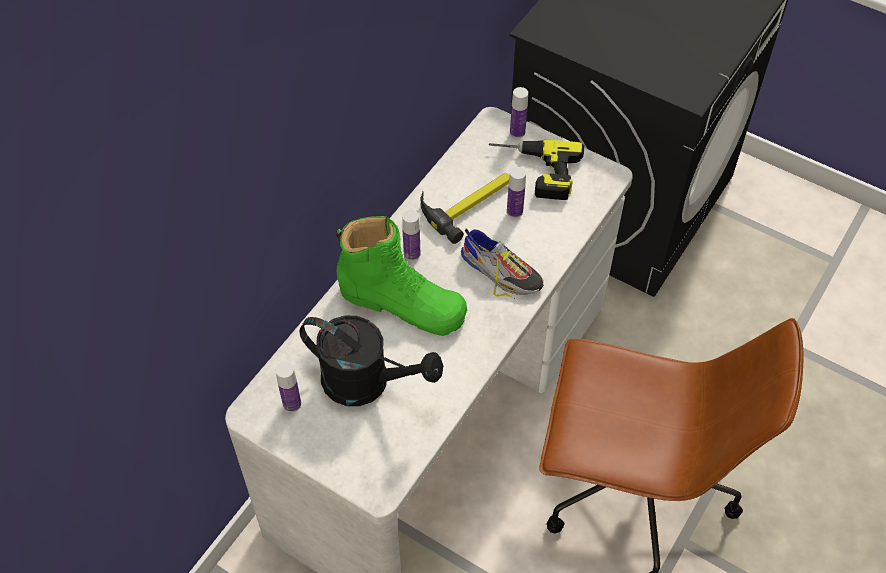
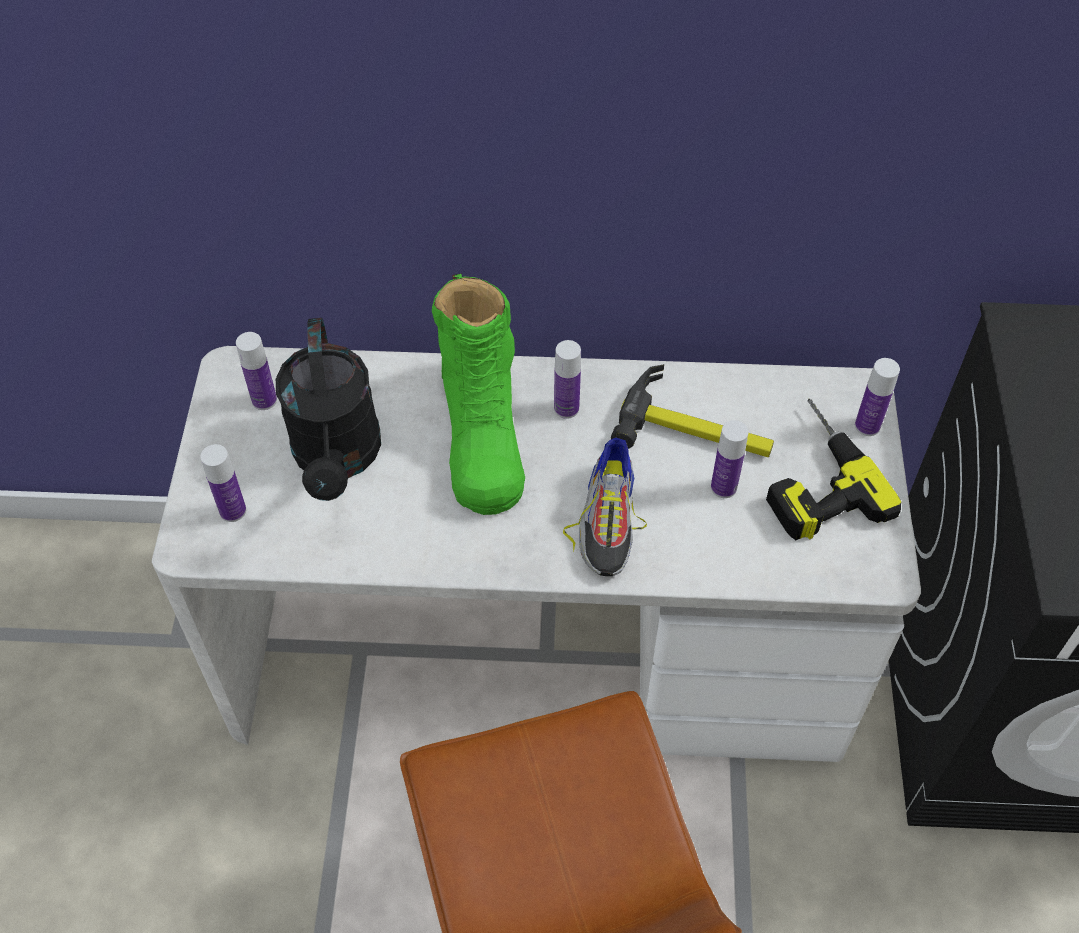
camera: 60 degrees right, 0 degrees up
none -> bottle [200,444,246,522]

